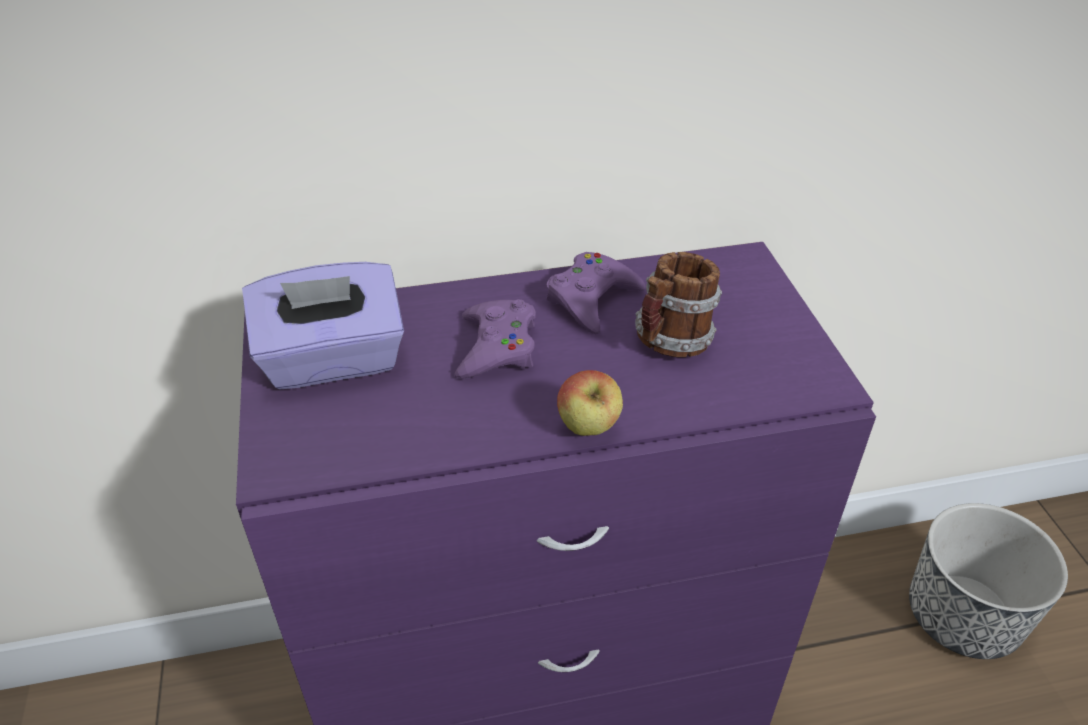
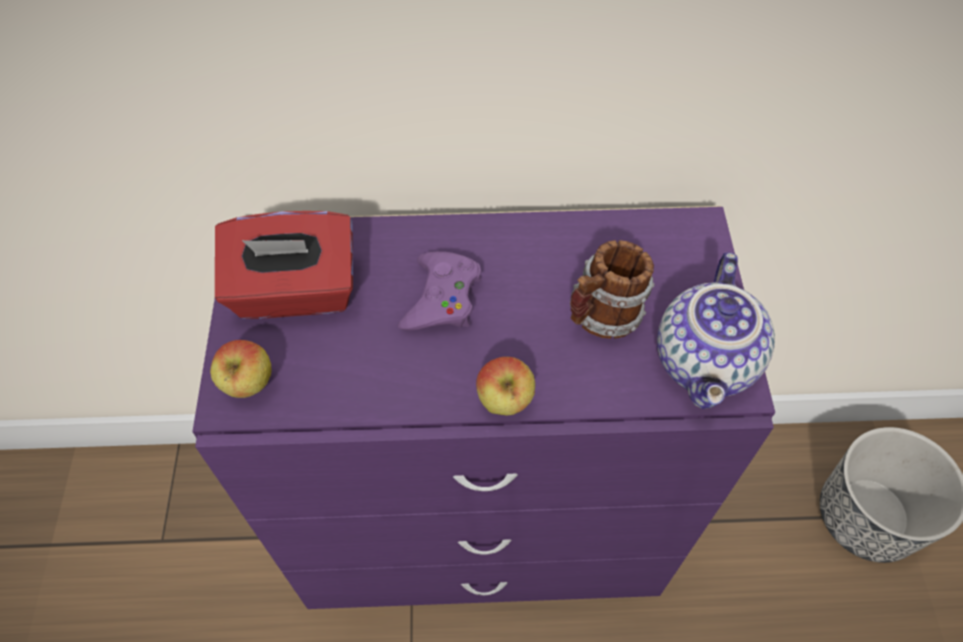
camera: 10 degrees right, 15 degrees up
purple tissue box [242,262,404,390] -> red tissue box [215,211,353,319]
purple game controller [546,252,646,334] -> none
none -> apple [210,340,272,398]
none -> teapot [657,252,775,409]

